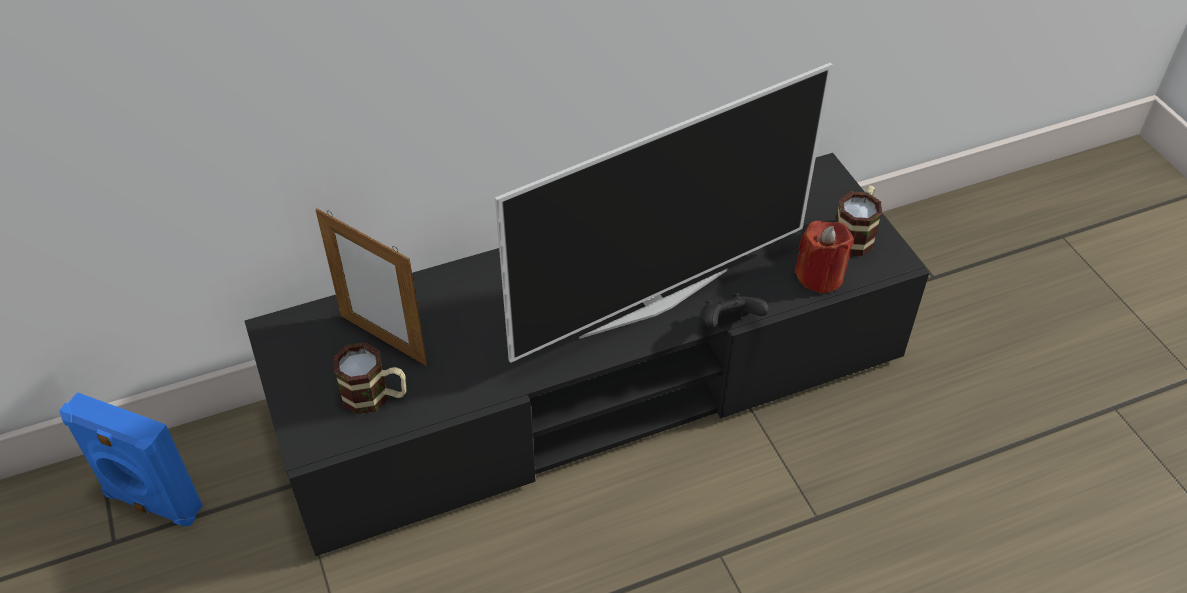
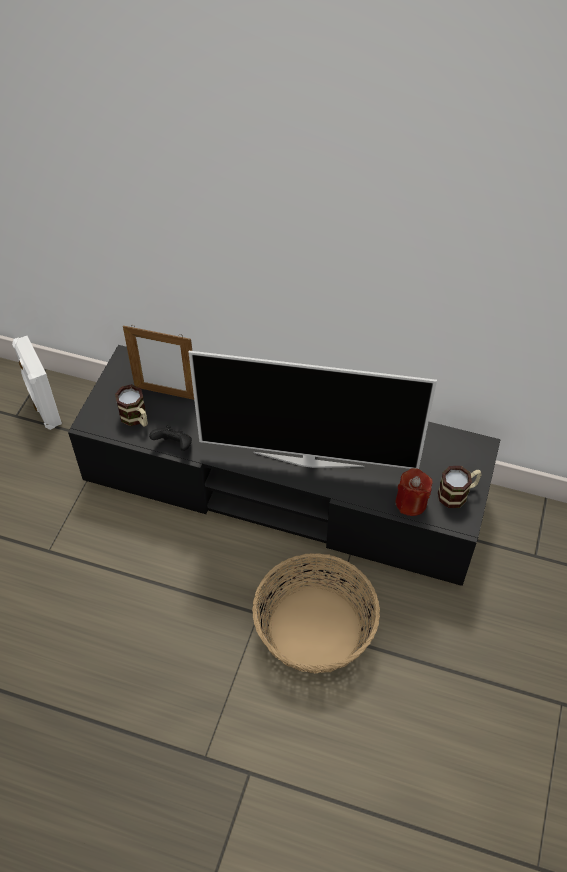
camera: 40 degrees right, 5 degrees up
blue speaker [59,392,203,526] -> white speaker [12,336,62,430]
picture frame [315,208,427,366] -> picture frame turned 60 degrees counterclockwise [123,325,194,400]
black game controller [700,293,769,328] -> black game controller moved to [149,426,192,451]
none -> basket [252,553,380,673]

